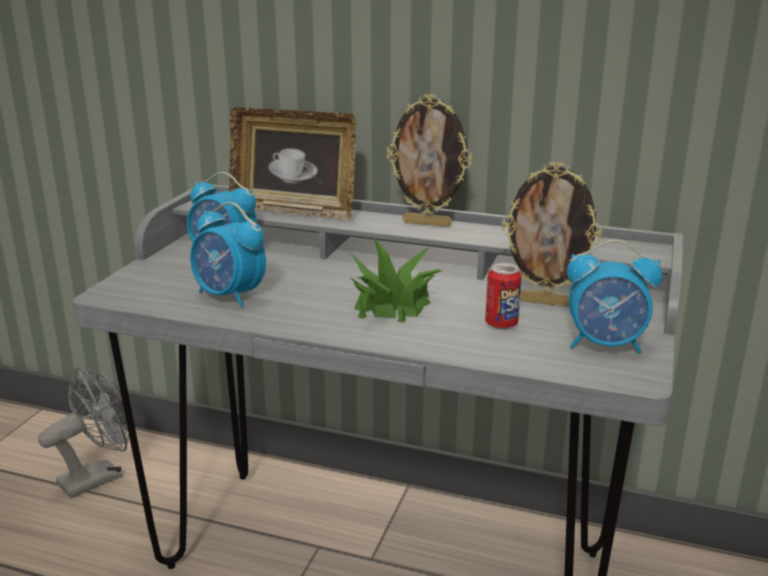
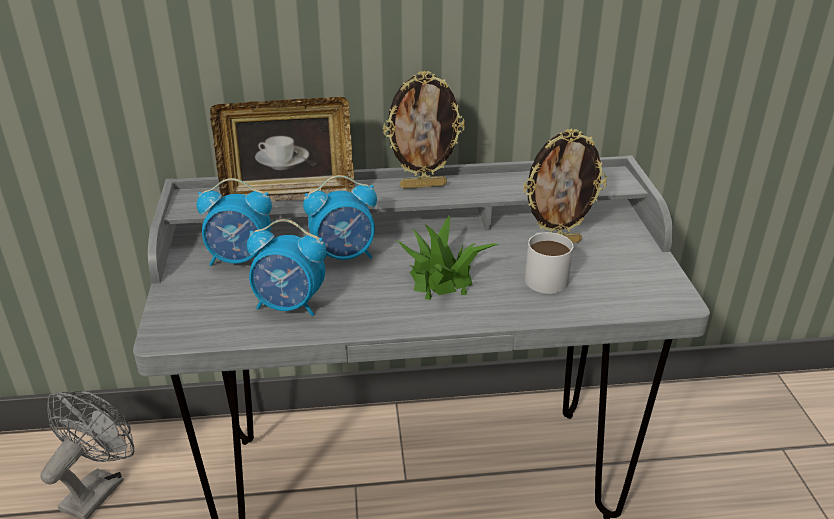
camera: 25 degrees left, 10 degrees up
can [485,263,522,329] -> white mug [525,232,573,294]
alarm clock [567,240,662,354] -> alarm clock moved to [303,175,377,260]

